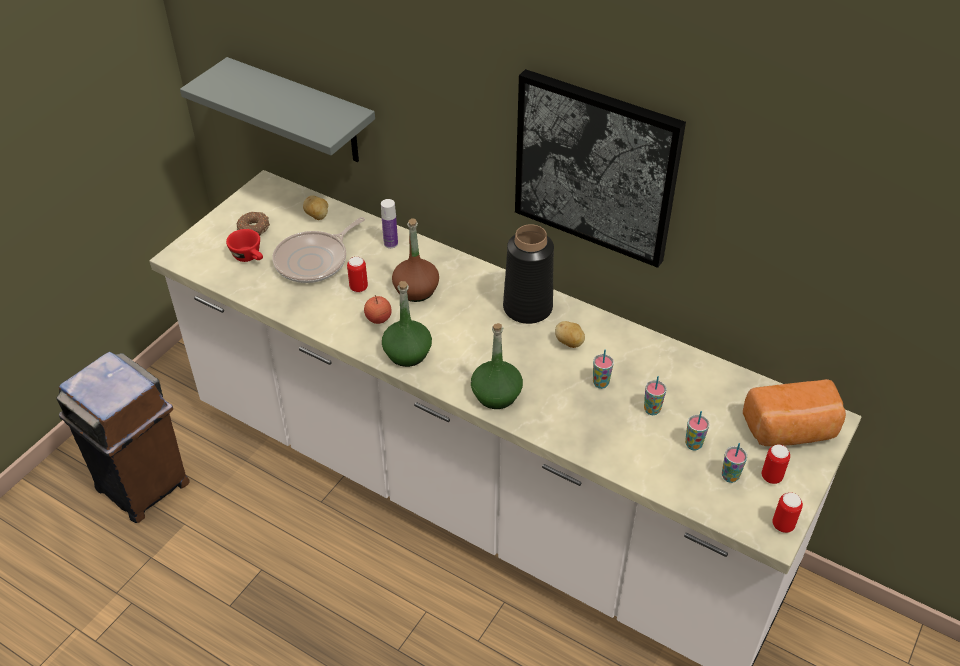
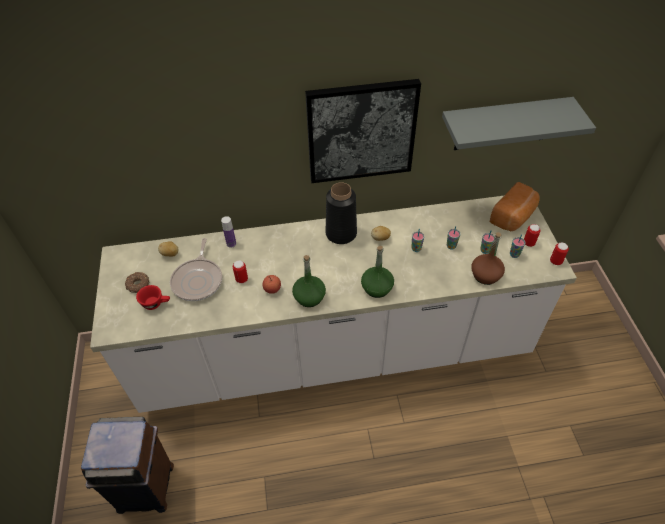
camera: 40 degrees left, 5 degrees up
grey shelf [180,57,375,162] -> grey shelf moved to [442,97,596,150]
brown bottle [392,218,439,302] -> brown bottle moved to [471,232,505,285]

